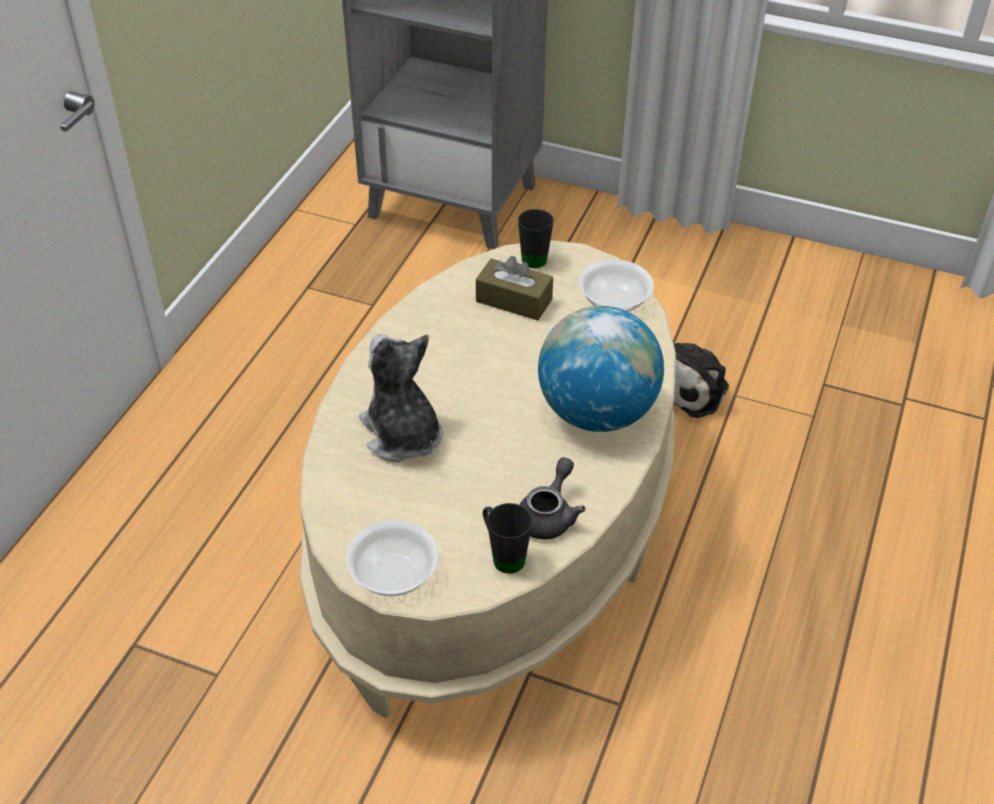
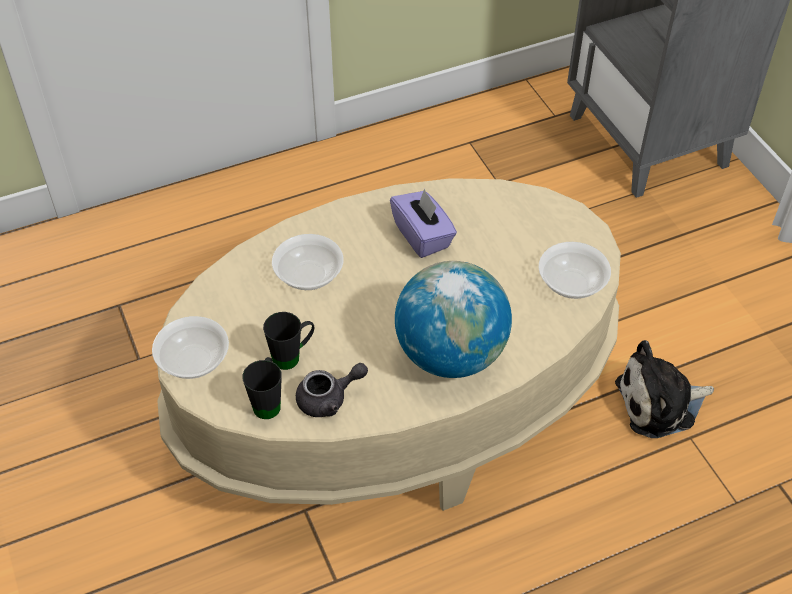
camera: 45 degrees right, 5 degrees up
plush toy [359,334,443,462] -> bowl [272,234,344,290]
brown tissue box [476,256,553,321] -> none
black mug [518,209,554,268] -> black mug moved to [263,312,314,370]
none -> purple tissue box [390,188,457,258]

